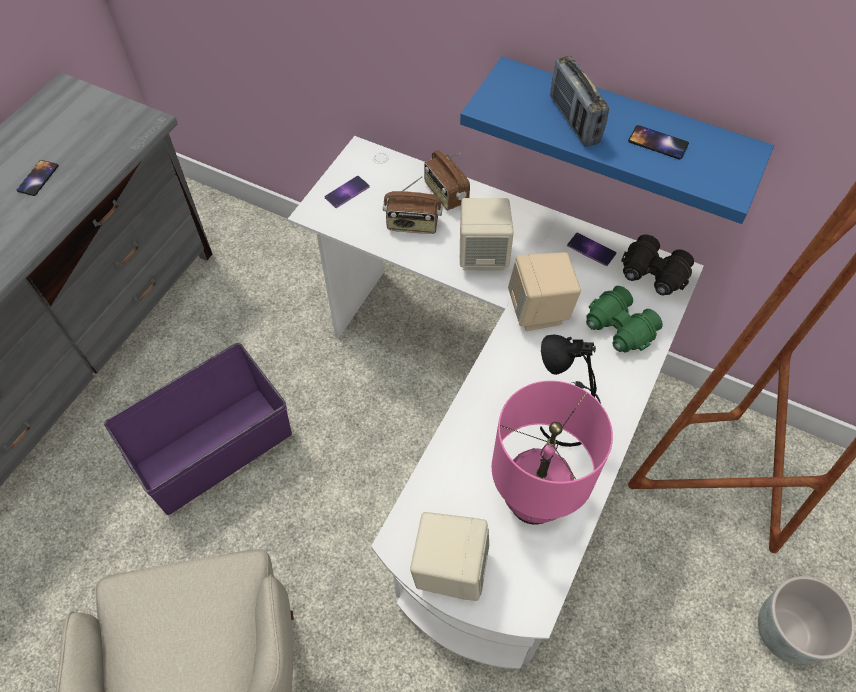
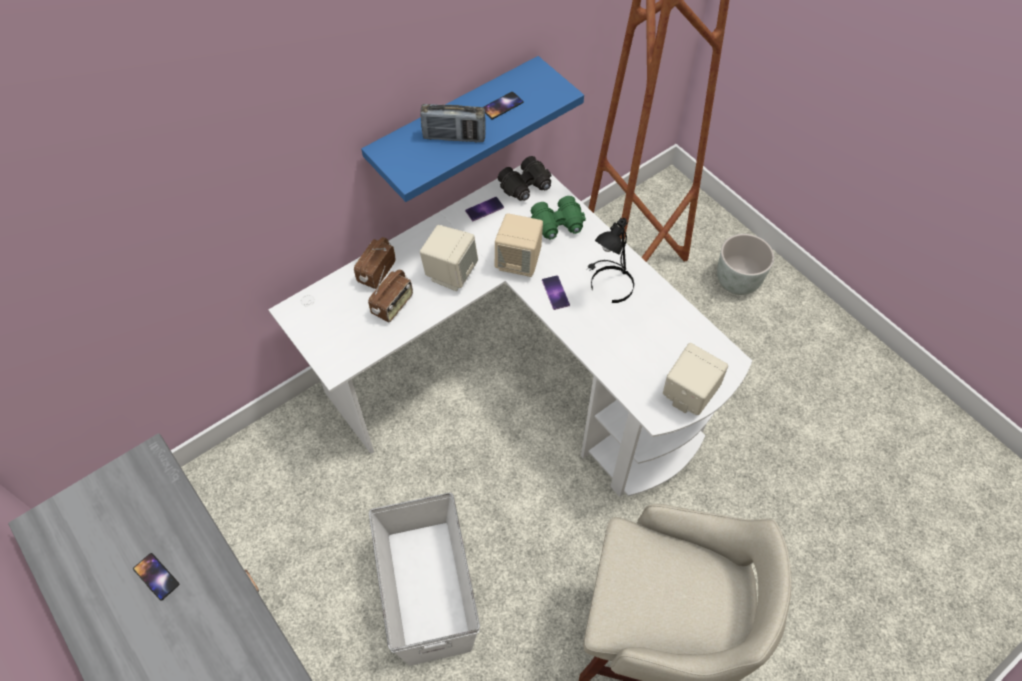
camera: 65 degrees left, 0 degrees up
purple storage box [104,343,292,515] -> white storage box [369,493,480,666]
phone [325,176,370,208] -> phone moved to [542,275,570,310]
radio [424,150,470,211] -> radio turned 120 degrees clockwise [354,237,396,289]
pink table lamp [492,381,613,525] -> none

